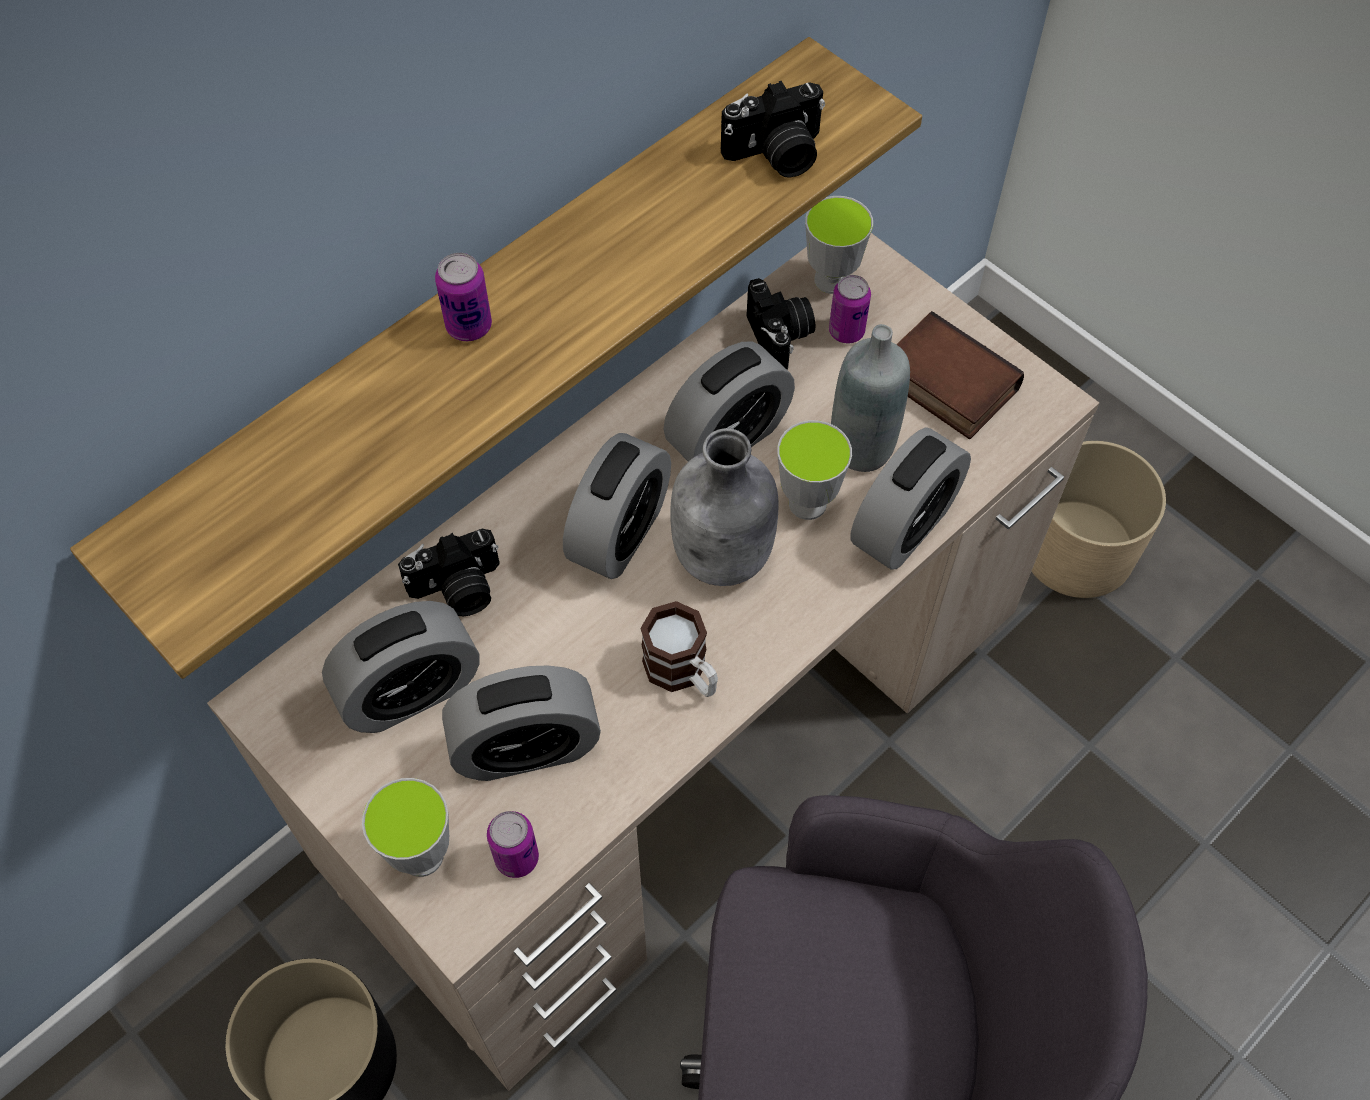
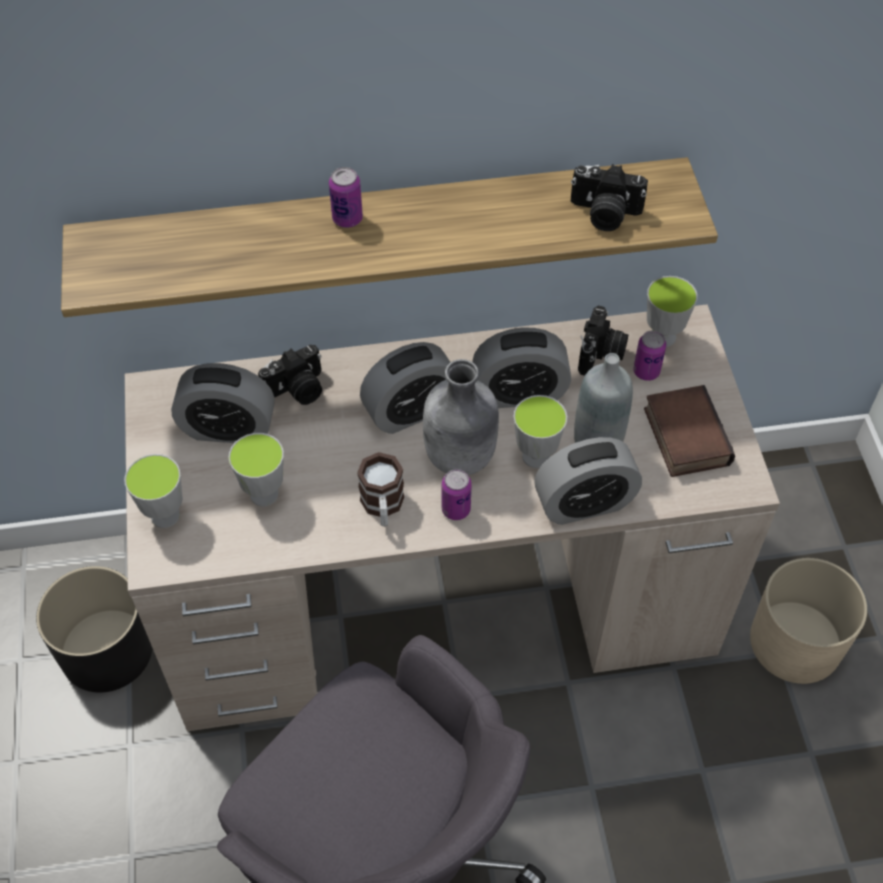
camera: 35 degrees right, 5 degrees down
camera [398,529,500,616] -> camera turned 45 degrees counterclockwise [258,345,322,405]
alarm clock [442,666,601,781] -> cup [228,433,284,506]
can [487,811,539,878] -> can moved to [442,469,472,520]

